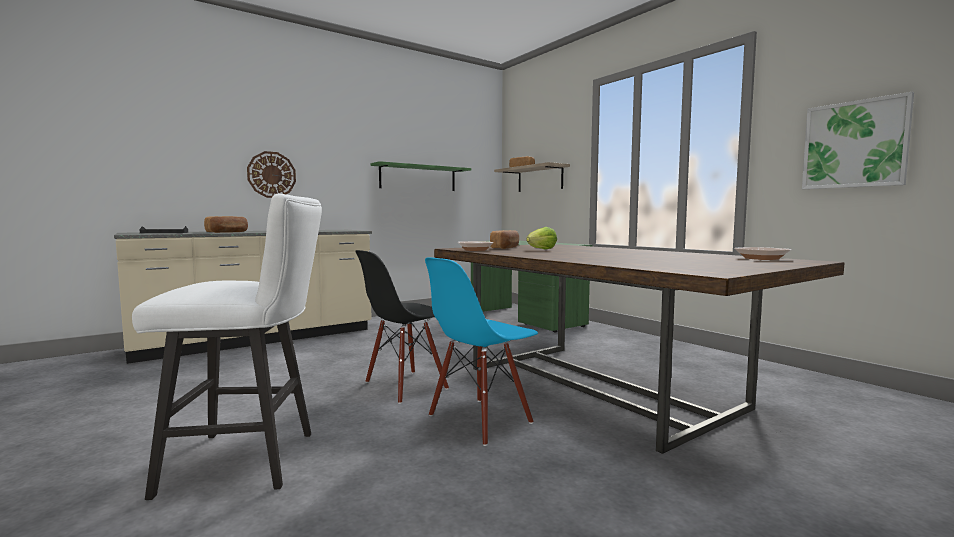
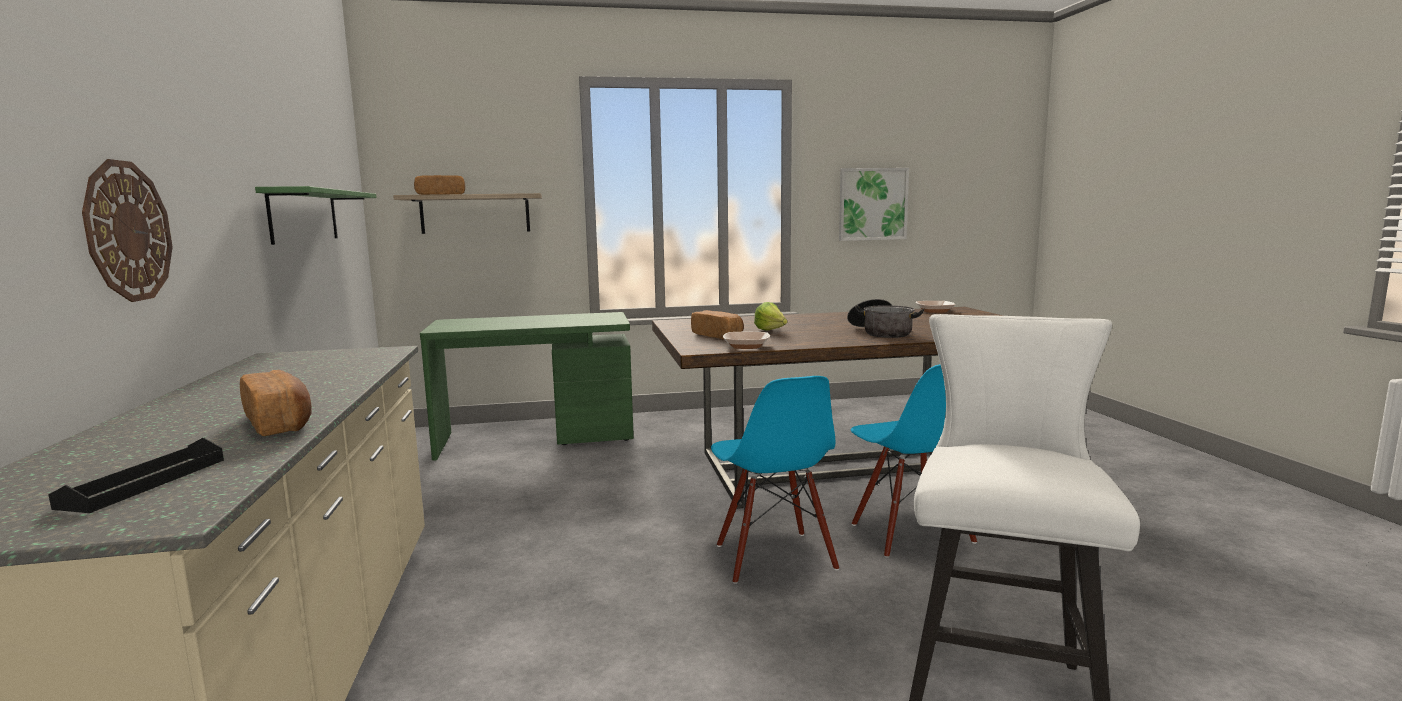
camera: 65 degrees left, 5 degrees up
black chair [355,250,449,404] -> blue chair [711,376,839,584]
none -> cooking pot [847,299,924,338]

